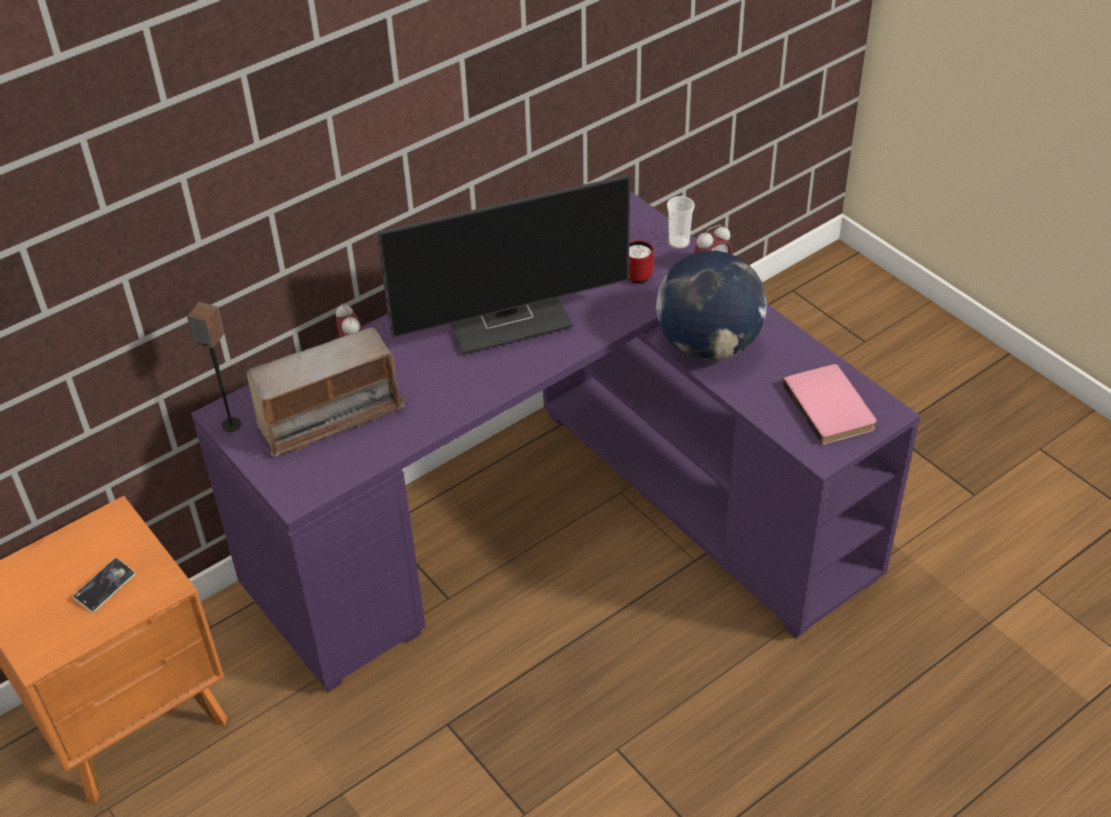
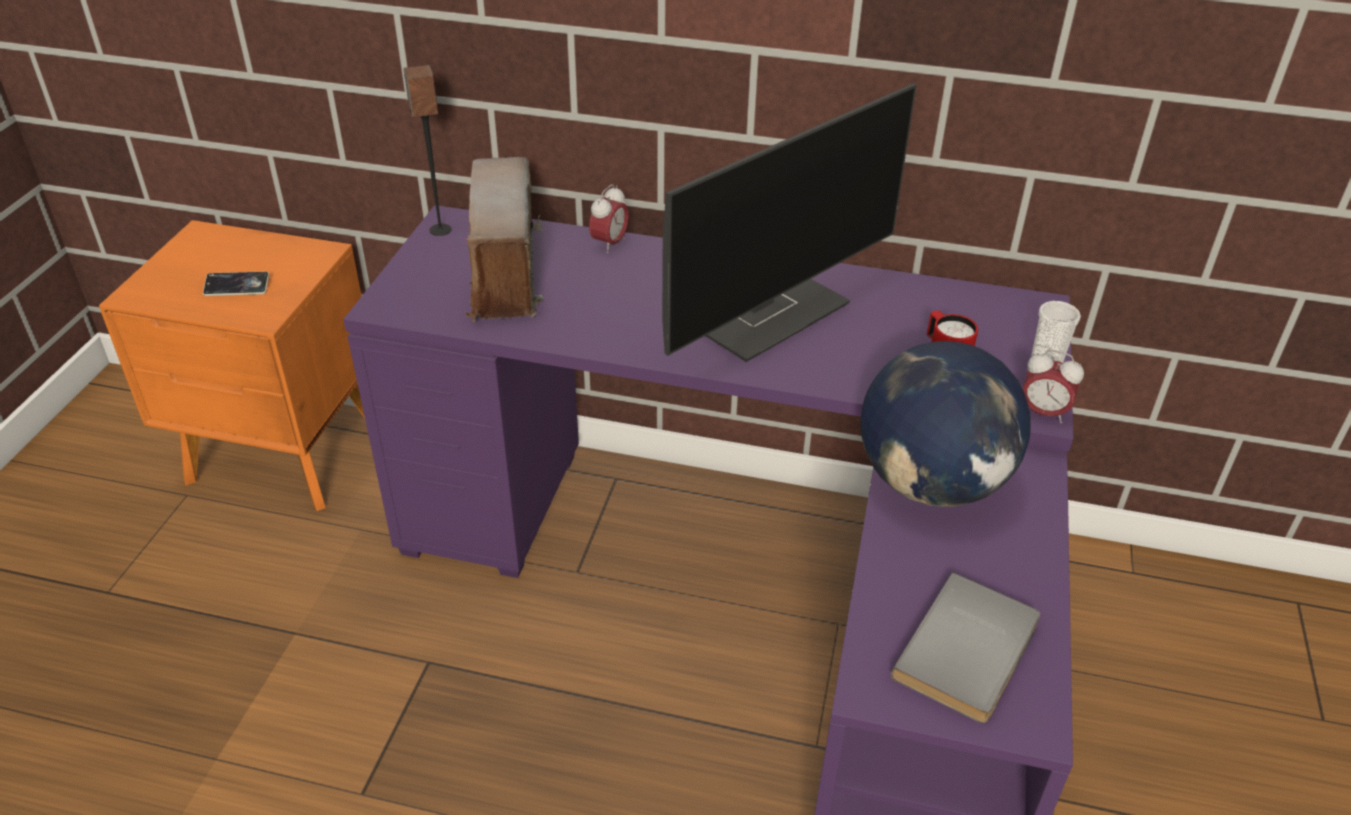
camera: 50 degrees right, 5 degrees down
radio [247,326,406,457] -> radio turned 60 degrees clockwise [465,157,543,322]
monitor [377,174,630,354] -> monitor turned 75 degrees counterclockwise [662,83,917,362]
pink book [782,364,876,445] -> grey book [891,572,1040,723]

